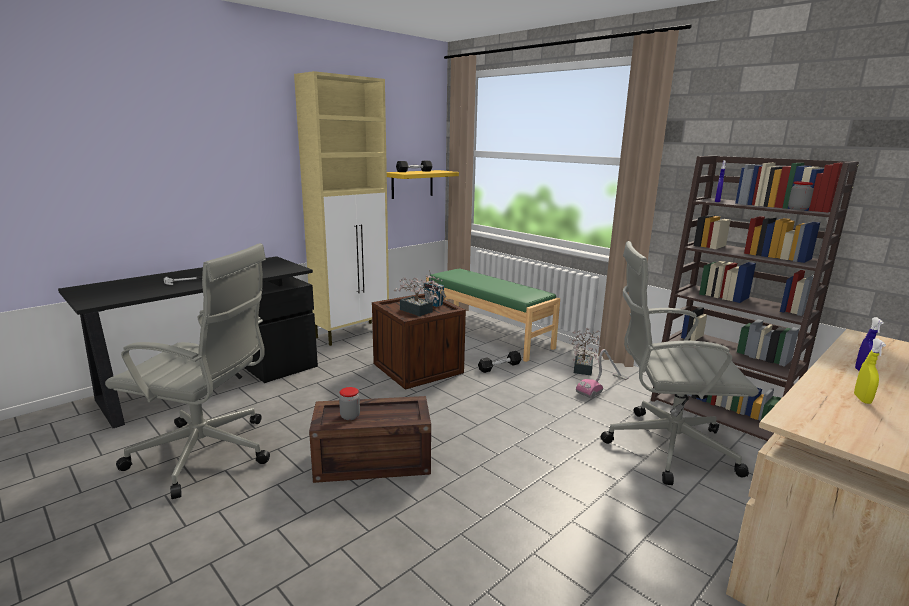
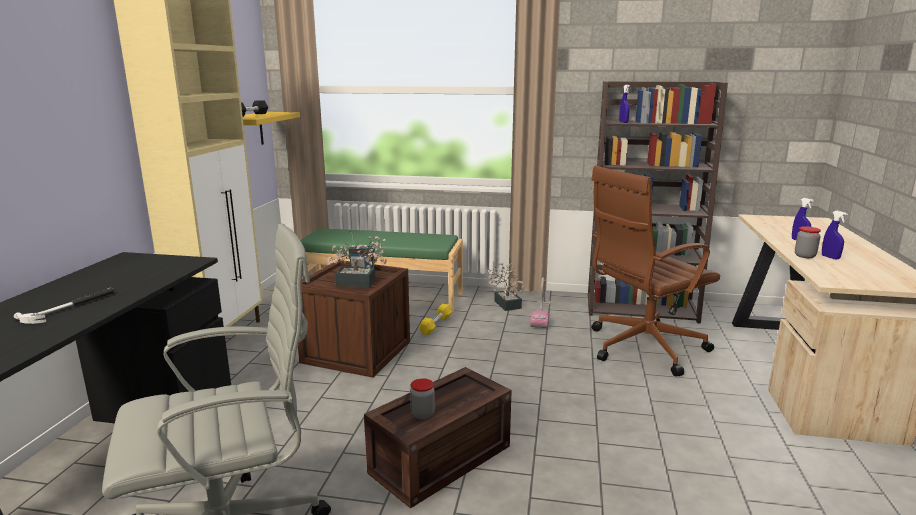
camera: 35 degrees left, 0 degrees up
black dumbbell [478,351,521,373] -> yellow dumbbell [419,304,452,335]
grey office chair [601,241,759,485] -> brown office chair [591,166,720,377]
jar [788,181,814,210] -> jar moved to [795,226,821,258]
yellow spray bottle [854,338,886,404] -> blue spray bottle [822,211,848,260]

